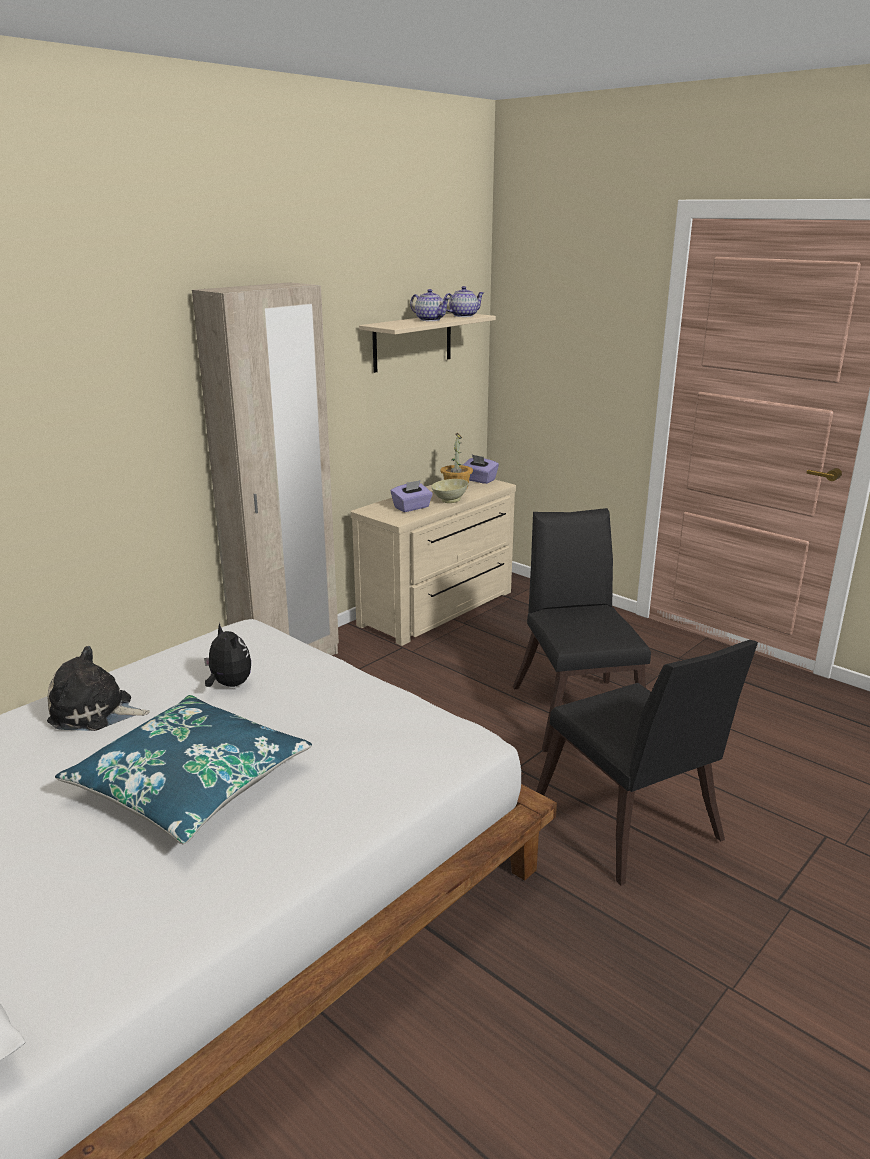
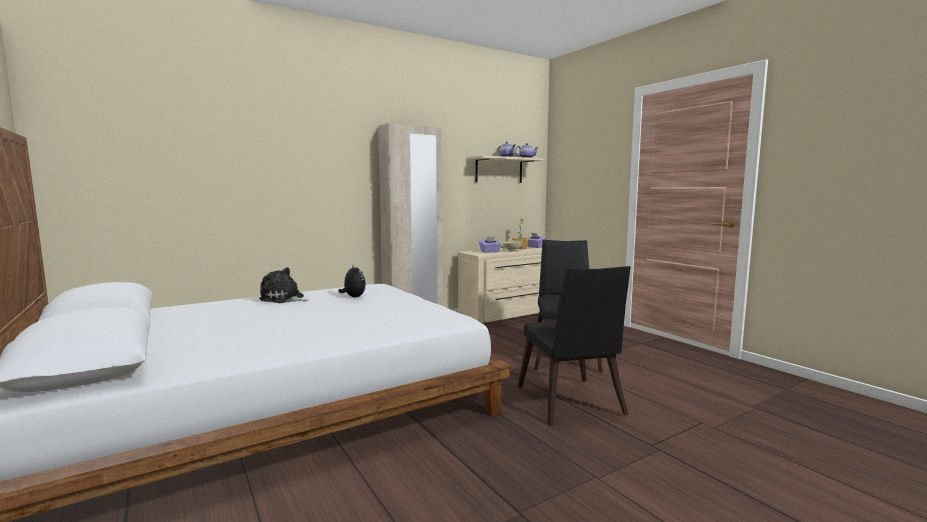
camera: 15 degrees right, 15 degrees down
blue pillow [55,695,312,844] -> none

